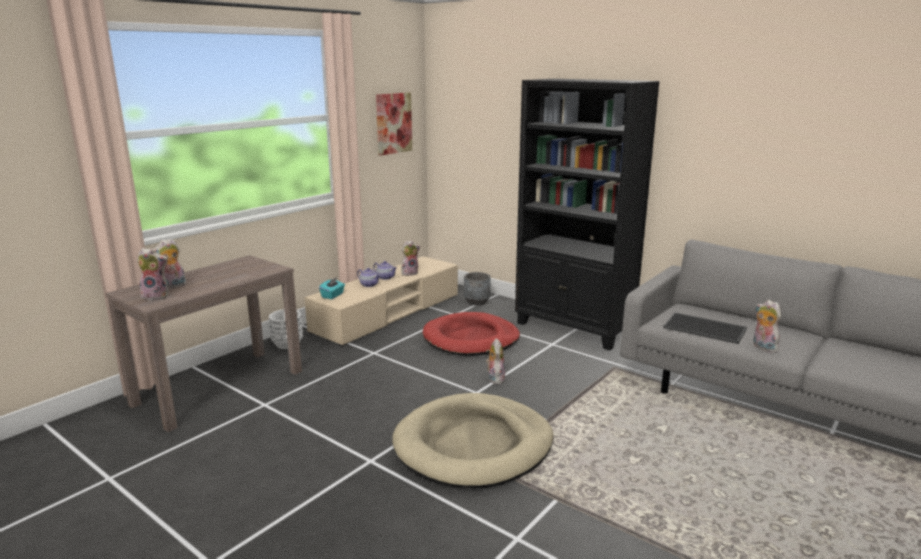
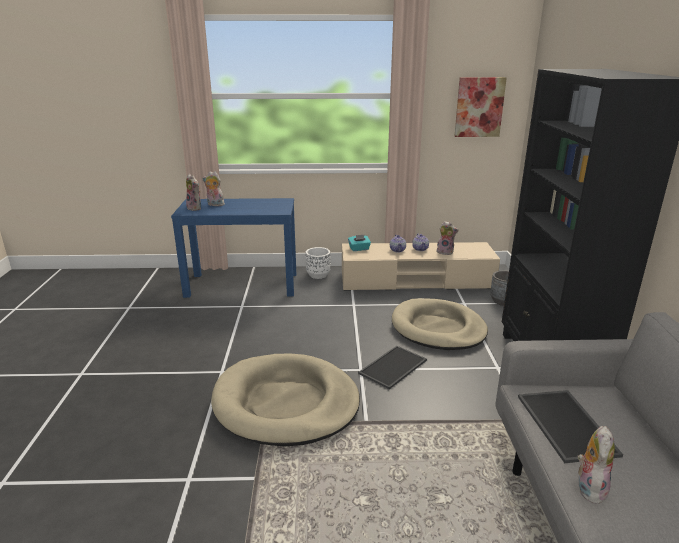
camera: 50 degrees right, 5 degrees up
brown console table [106,255,302,432] -> blue console table [171,198,296,298]
red dog bed [423,312,520,356] -> beige dog bed [392,298,488,350]
plush toy [486,338,505,384] -> tray [358,346,427,389]

